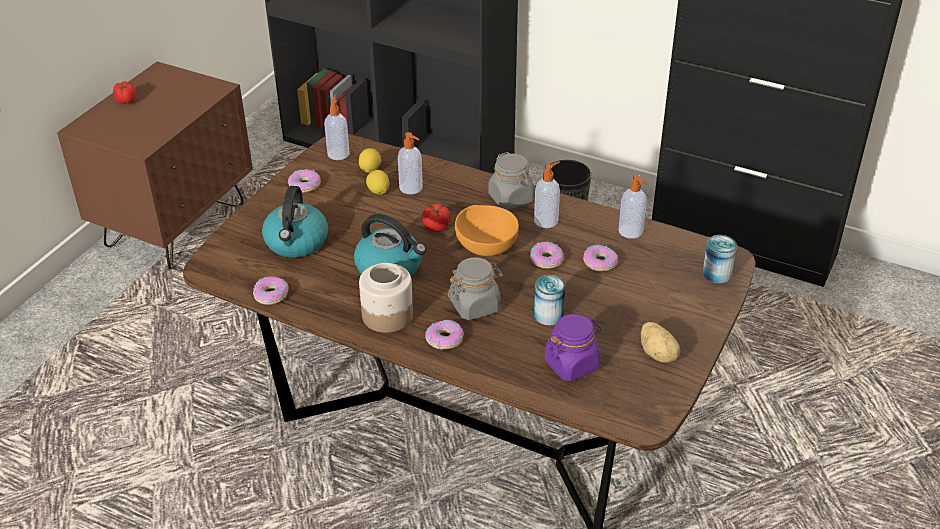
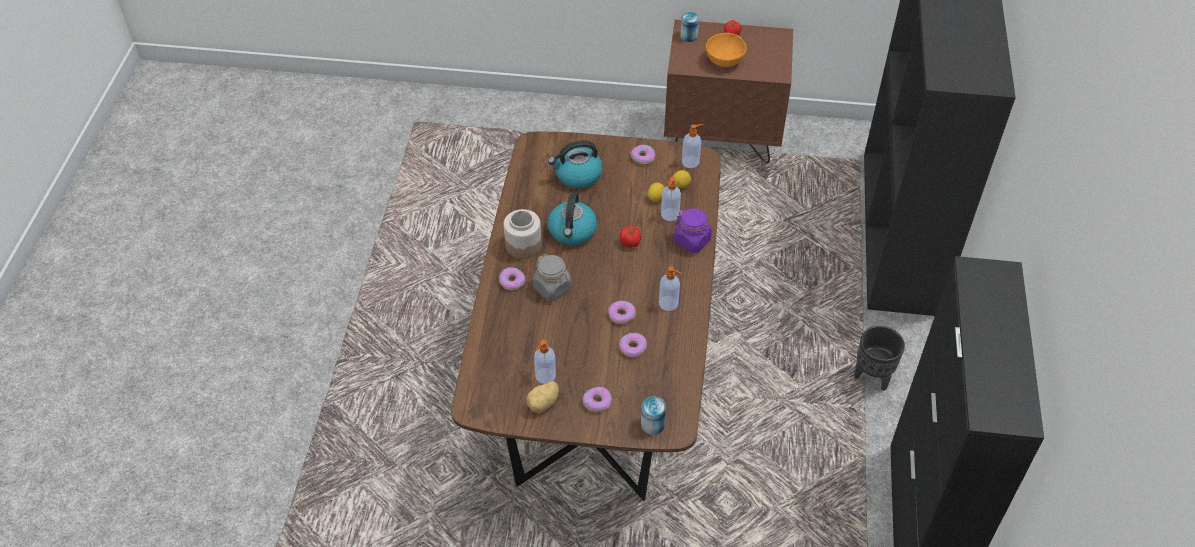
camera: 70 degrees right, 10 degrees up
donut [253,276,288,305] -> donut moved to [583,387,612,412]
orange bowl [455,205,519,256] -> orange bowl moved to [706,33,746,67]
grey jar [488,152,535,210] -> none
can [534,275,566,325] -> can moved to [680,12,699,42]
purple jar [545,314,601,381] -> purple jar moved to [674,208,712,253]
soap dispenser [618,174,647,239] -> soap dispenser moved to [534,340,556,384]

